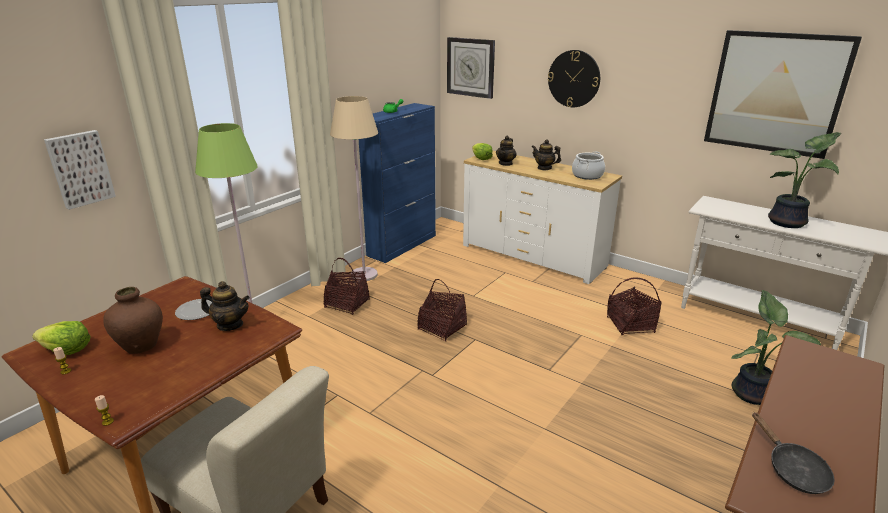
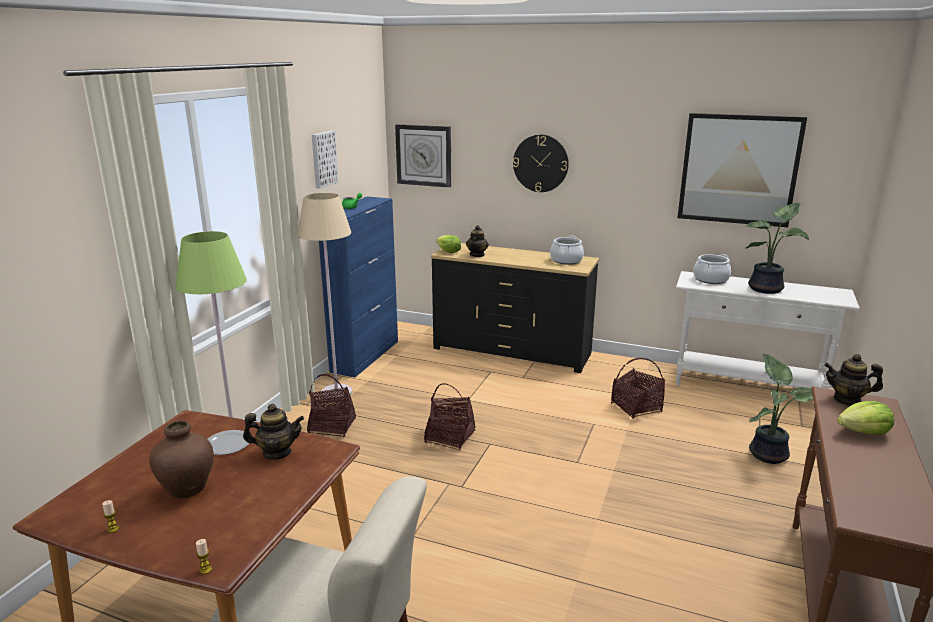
camera: 15 degrees left, 5 degrees down
lettuce [32,321,91,355] -> lettuce moved to [837,401,895,434]
picture [44,130,116,210] -> picture moved to [312,131,339,188]
white dresser [463,150,622,284] -> black dresser [431,243,599,373]
teapot [531,139,561,170] -> teapot moved to [824,354,883,406]
black frying pan [752,412,835,494] -> none
none -> cooking pot [693,254,731,284]

